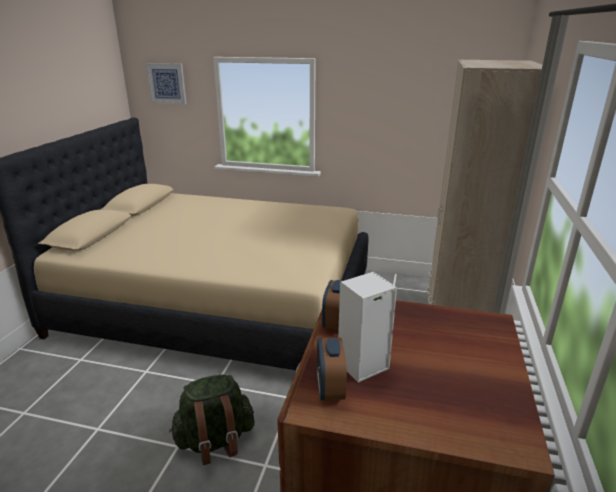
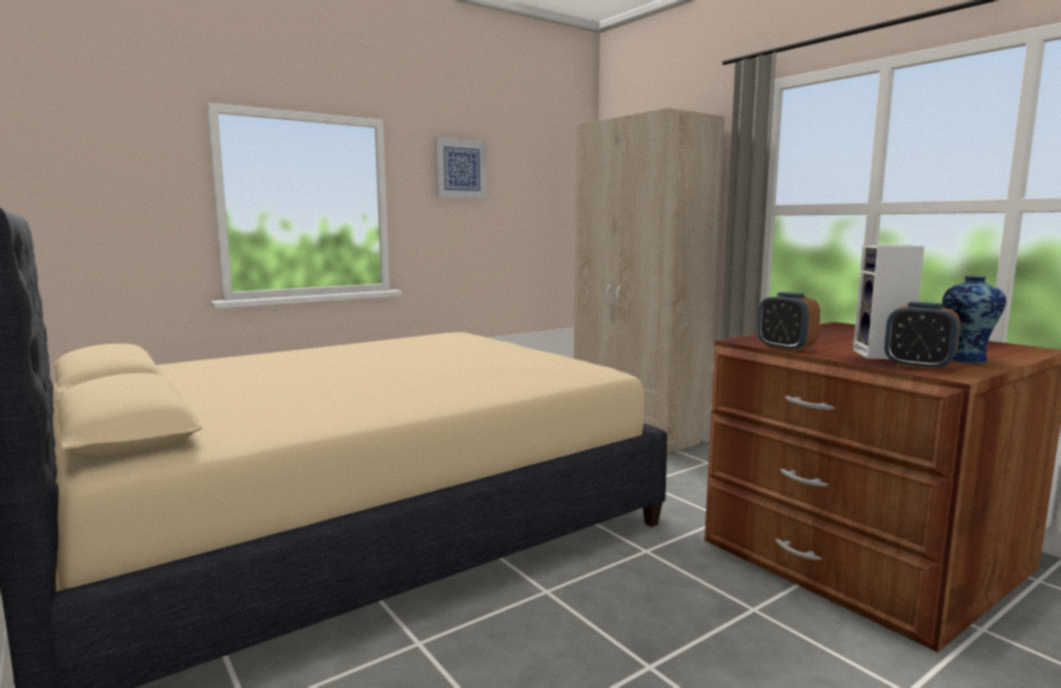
camera: 50 degrees left, 15 degrees down
picture [146,63,186,104] -> picture moved to [435,137,487,198]
green backpack [169,375,255,465] -> none
none -> vase [942,276,1006,364]

